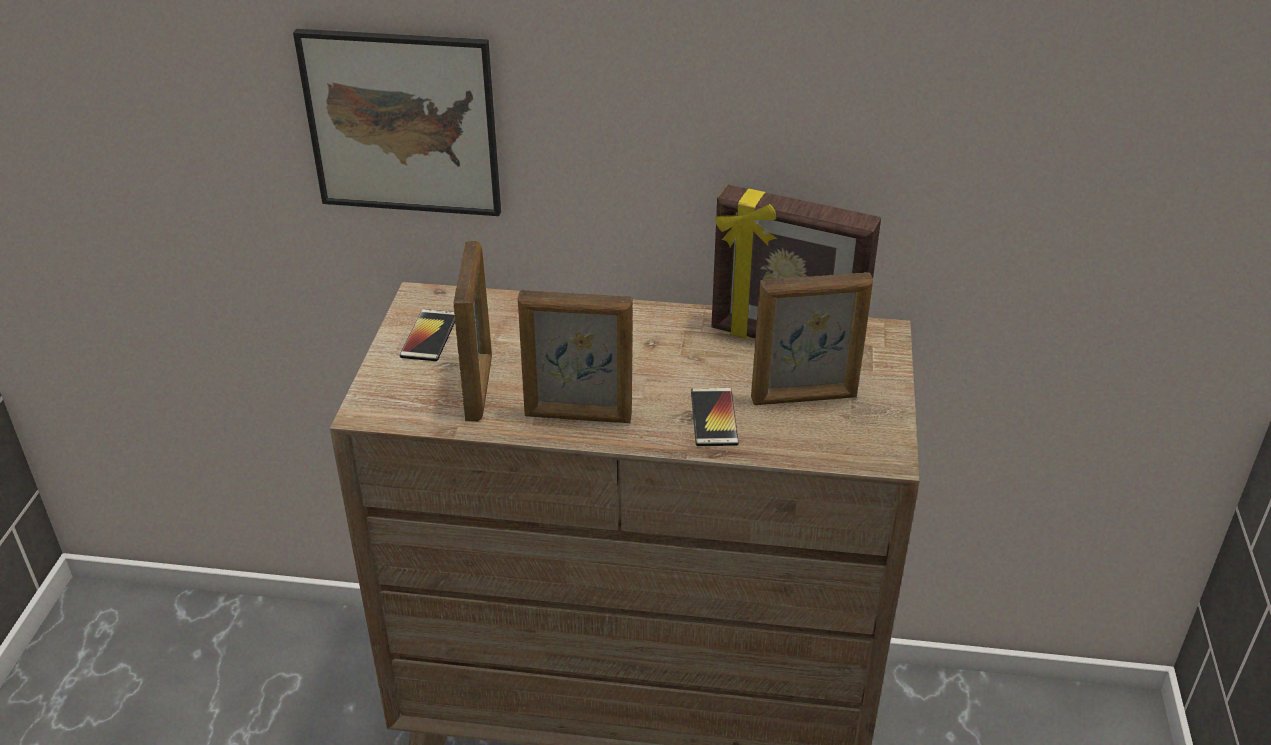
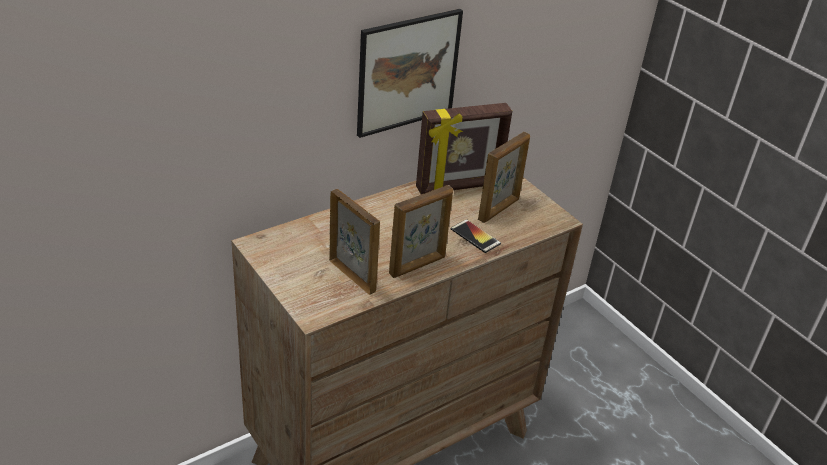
camera: 45 degrees left, 0 degrees up
picture [293,29,501,216] -> picture moved to [357,9,463,138]
phone [400,309,455,361] -> none

